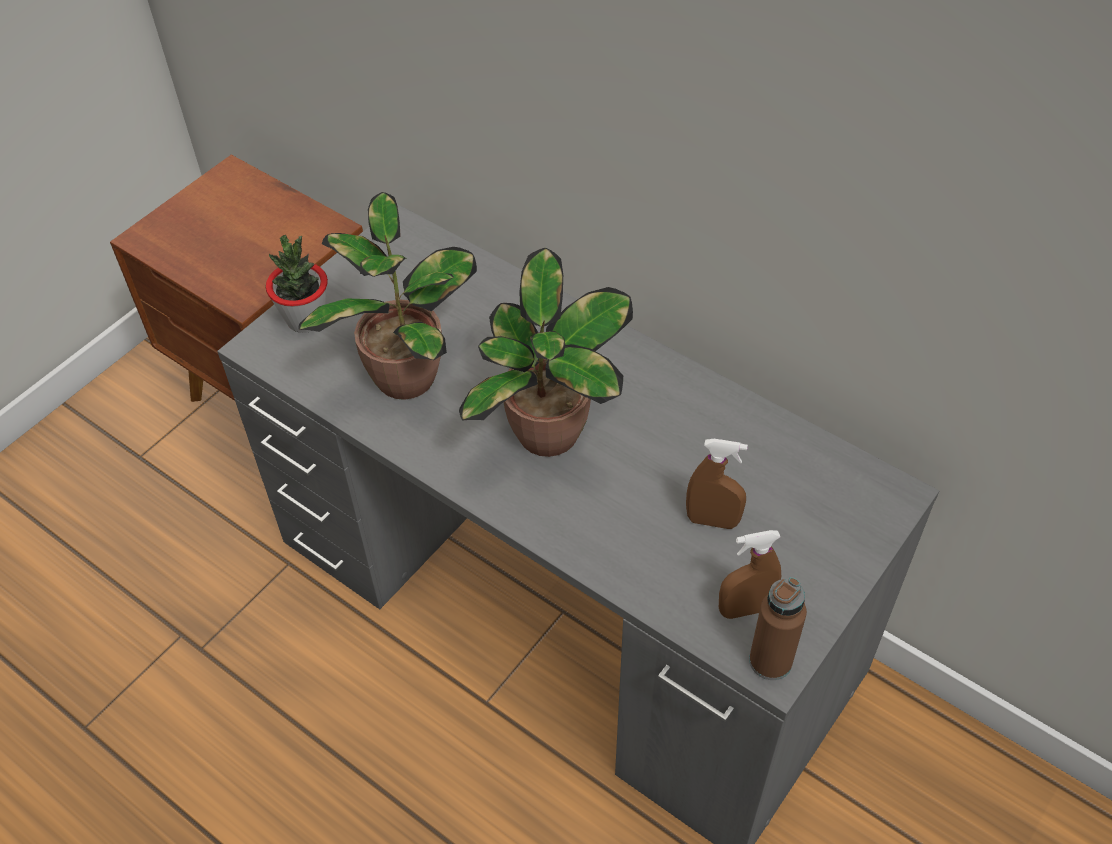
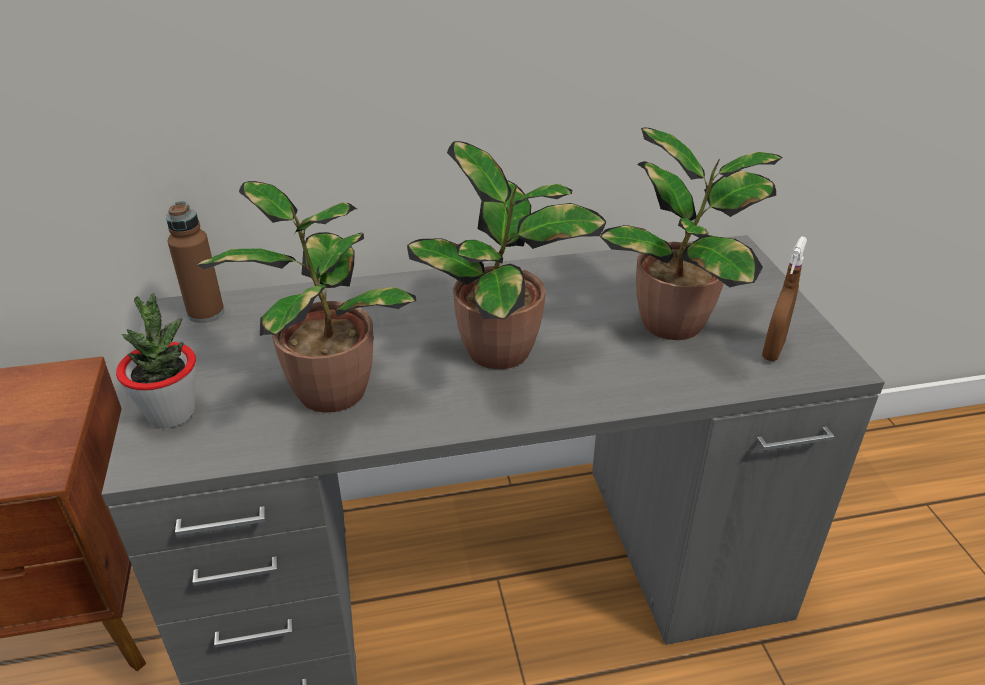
camera: 50 degrees left, 15 degrees down
brown spray bottle [686,439,748,529] -> potted plant [600,127,782,340]
brown bottle [749,577,807,680] -> brown bottle moved to [166,201,224,323]

